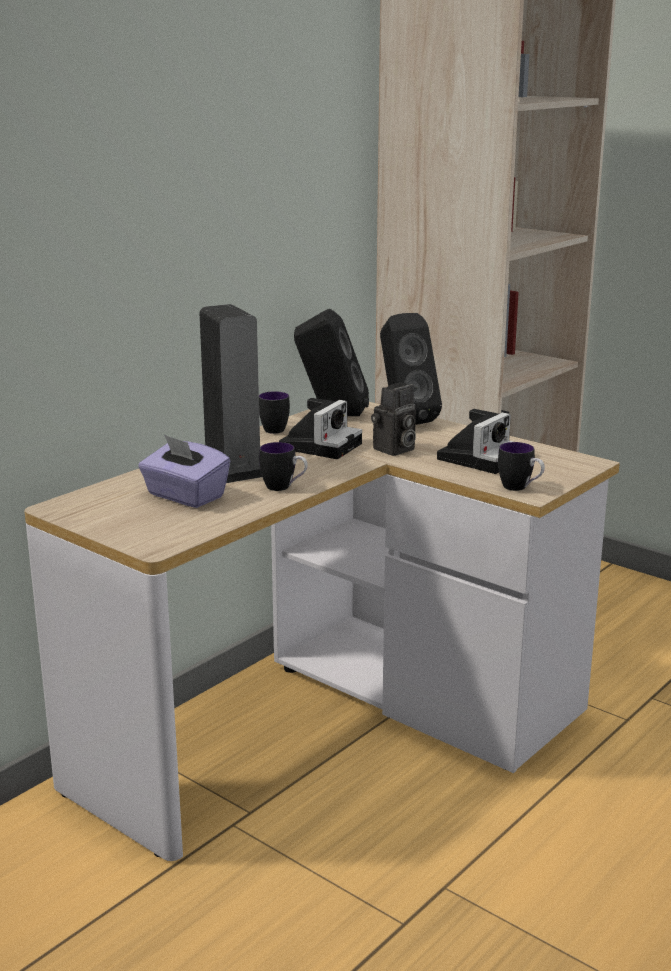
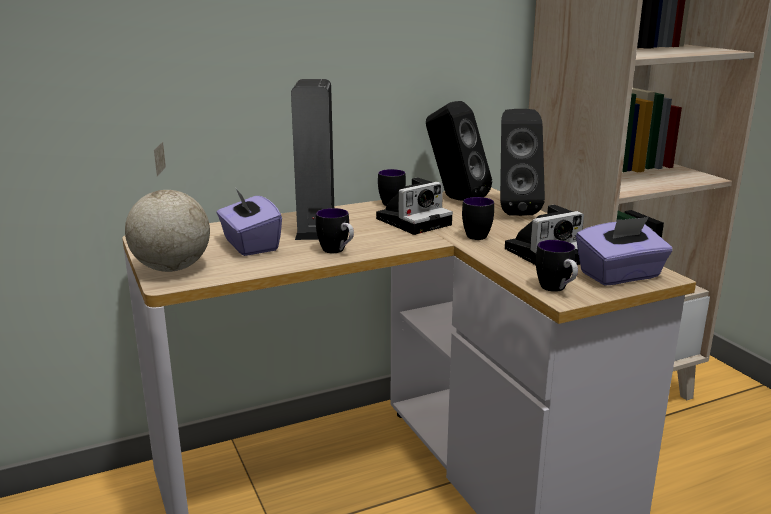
camera: 25 degrees right, 0 degrees up
camera [371,383,416,456] -> mug [462,197,494,240]
none -> globe [125,142,210,272]
none -> purple tissue box [576,217,673,286]

